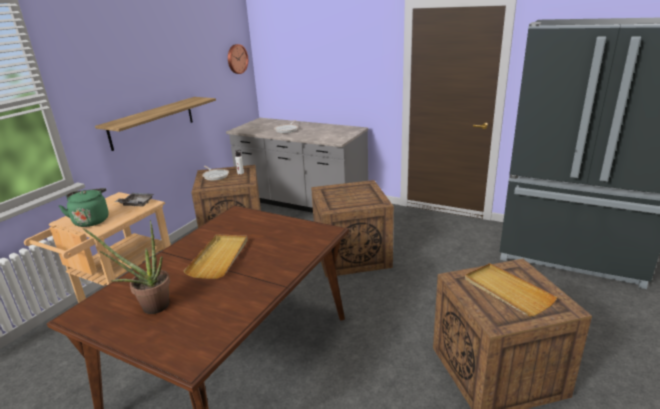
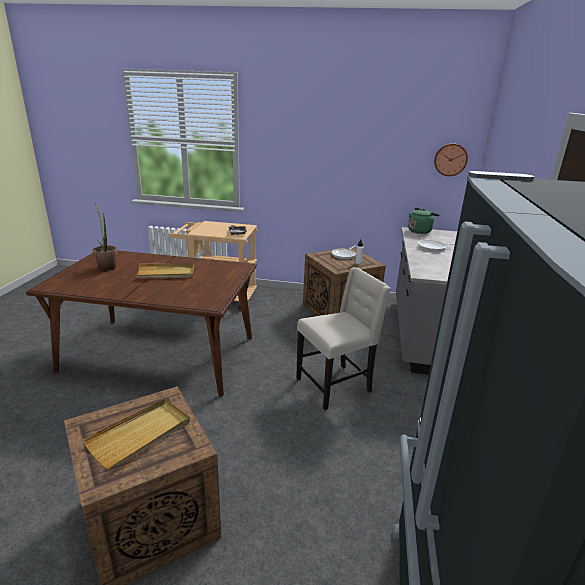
camera: 70 degrees right, 0 degrees up
green kettle [59,188,109,227] -> green kettle moved to [408,208,439,234]
shelf [95,97,216,151] -> none
crate [311,180,394,277] -> beige chair [296,267,390,410]

